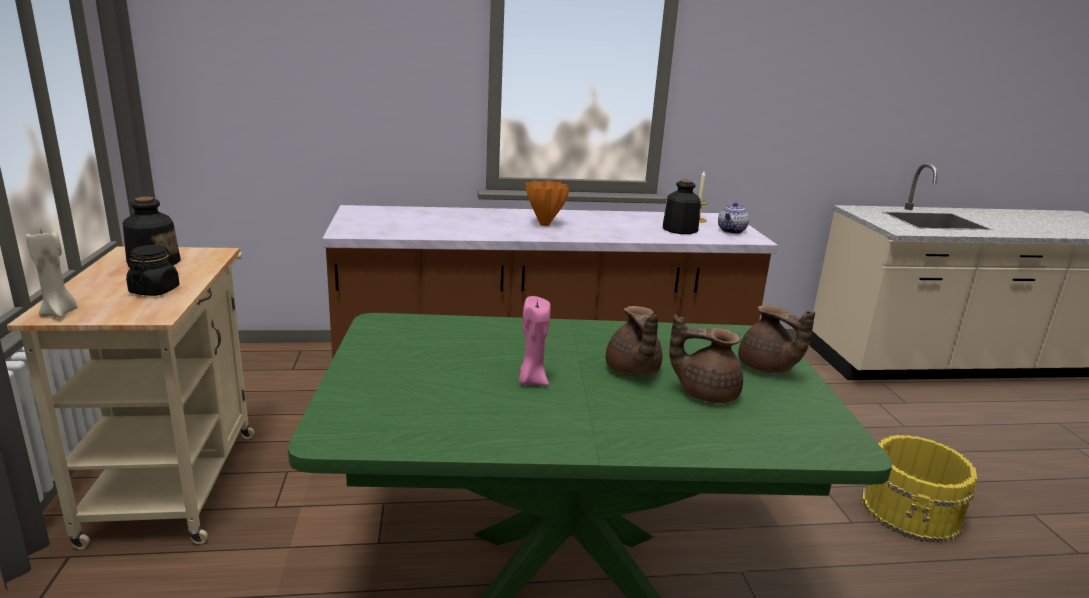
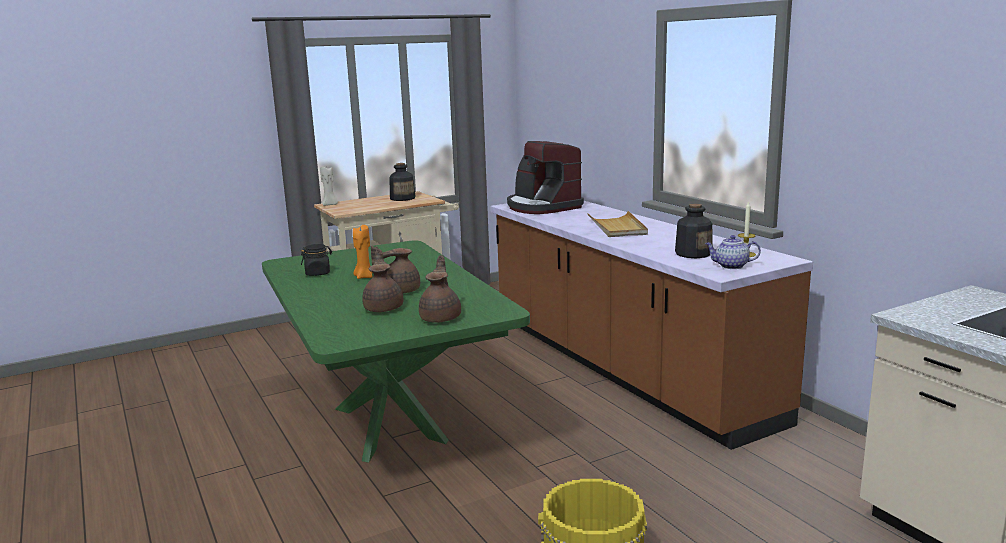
camera: 70 degrees right, 5 degrees down
black jar [126,245,180,296] -> black jar moved to [301,244,332,276]
pink candle [519,296,551,386] -> orange candle [353,225,373,279]
orange vase [525,180,569,226] -> beige tray [587,211,648,237]
brown teapot [738,305,815,373] -> brown teapot turned 150 degrees clockwise [419,255,461,323]
none -> coffee machine [507,141,584,214]

